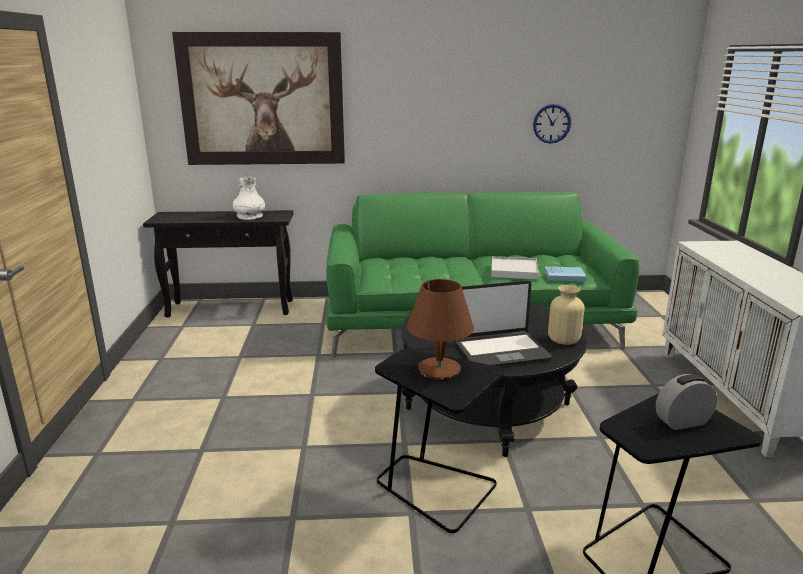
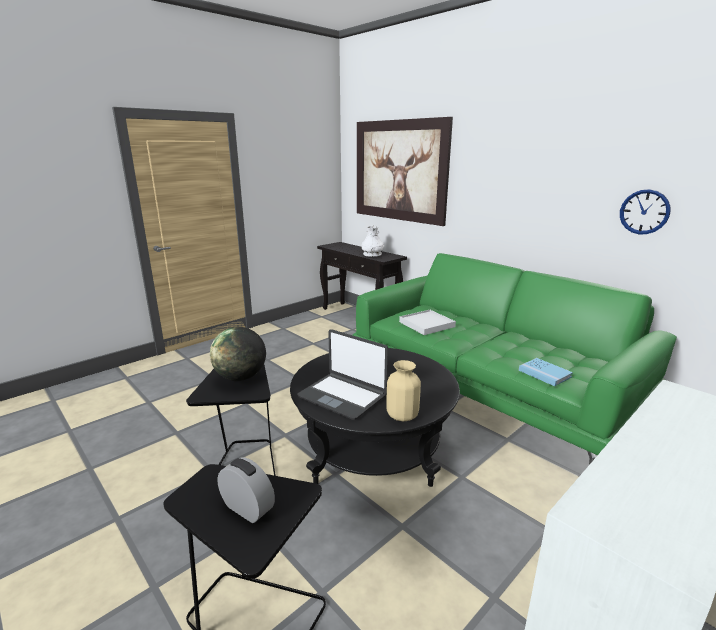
camera: 50 degrees right, 0 degrees up
brown table lamp [407,279,474,380] -> globe [210,327,266,381]
white tray [491,256,539,279] -> white tray moved to [399,310,456,335]

